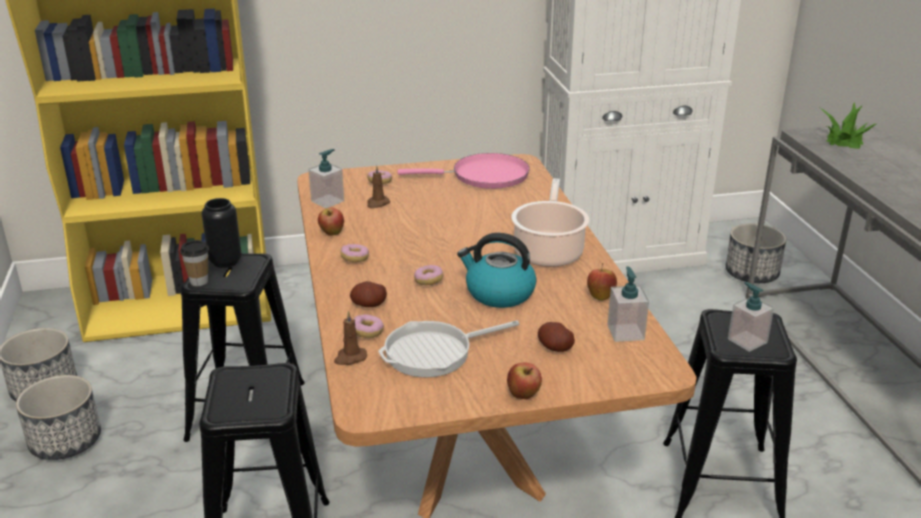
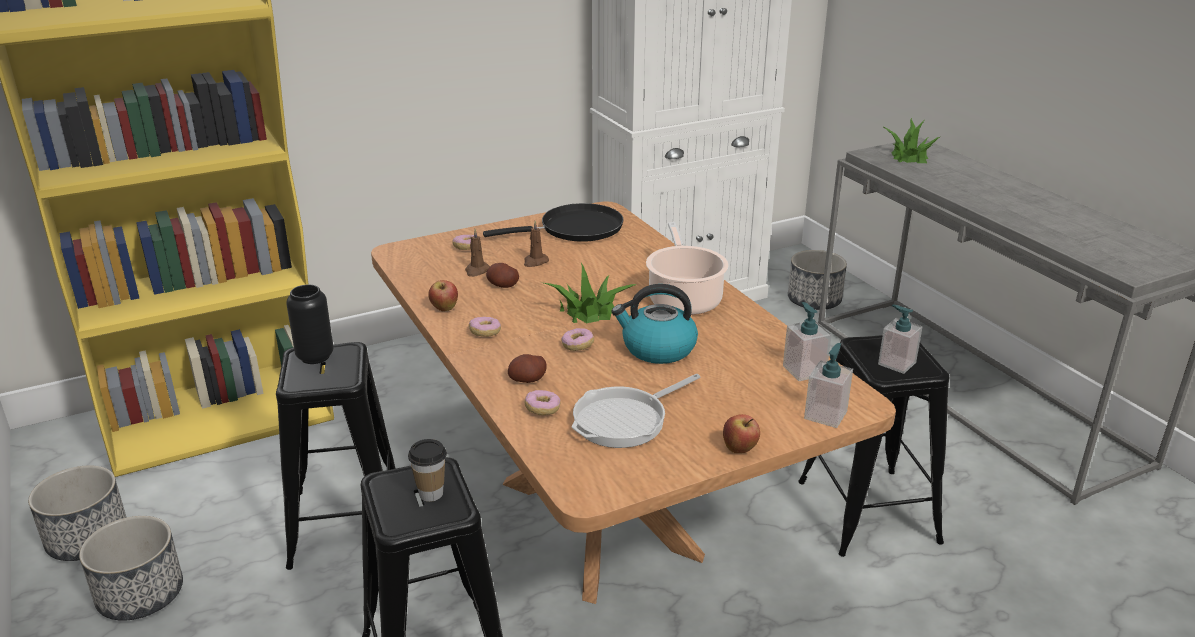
camera: 15 degrees left, 0 degrees up
cup [180,240,209,286] -> cup moved to [408,439,447,502]
soap dispenser [308,149,344,208] -> soap dispenser moved to [804,343,853,428]
brown candle [334,311,367,365] -> brown candle moved to [524,221,549,267]
pink frying pan [397,153,530,189] -> black frying pan [483,203,624,242]
potato [538,322,575,352] -> potato moved to [486,263,519,288]
apple [587,263,617,301] -> none
none -> potted plant [544,263,637,323]

